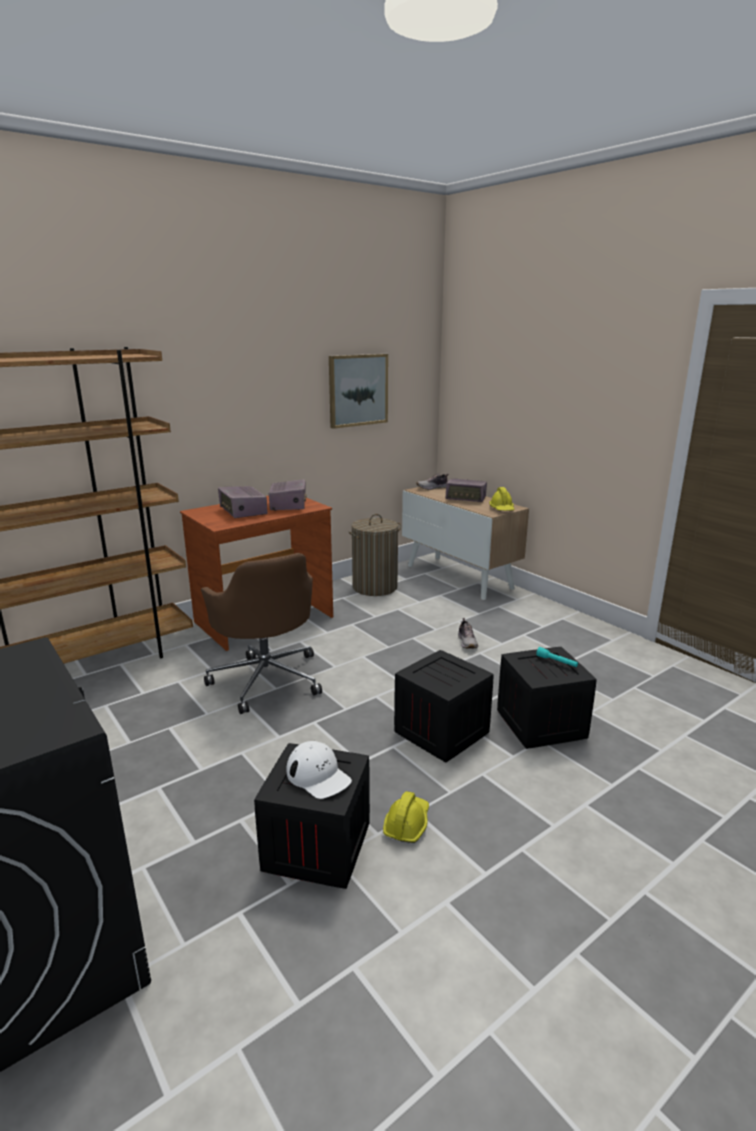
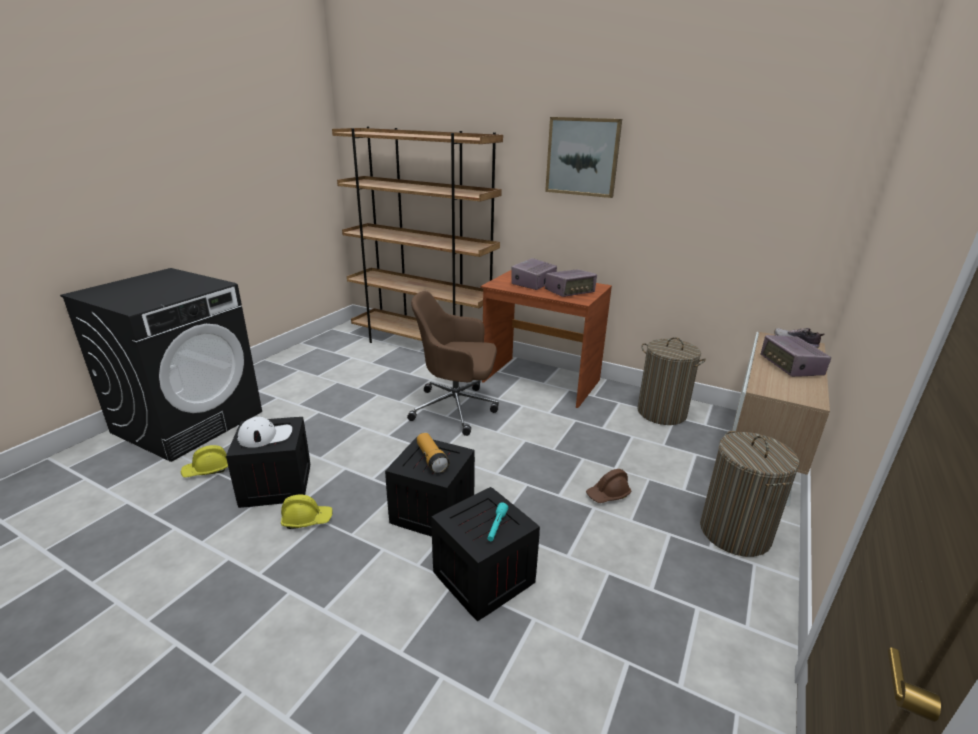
camera: 65 degrees right, 5 degrees up
brown office chair [201,553,322,714] -> brown office chair turned 60 degrees clockwise [407,291,499,436]
white cap [287,741,352,799] -> white cap turned 135 degrees counterclockwise [238,417,292,448]
picture [329,354,388,429] -> picture moved to [545,117,622,198]
shoe [458,618,478,649] -> brown hard hat [586,469,632,503]
yellow hard hat [489,487,515,511] -> yellow hard hat moved to [181,445,228,478]
none -> flashlight [417,433,450,473]
none -> laundry basket [700,431,799,557]

